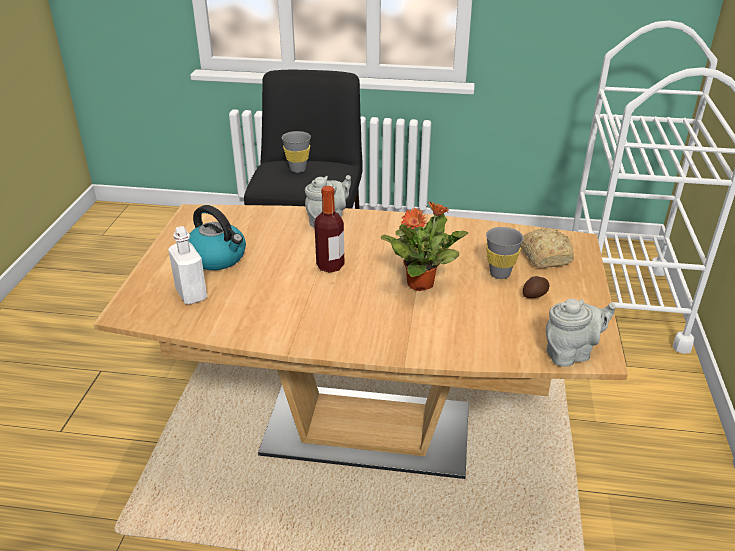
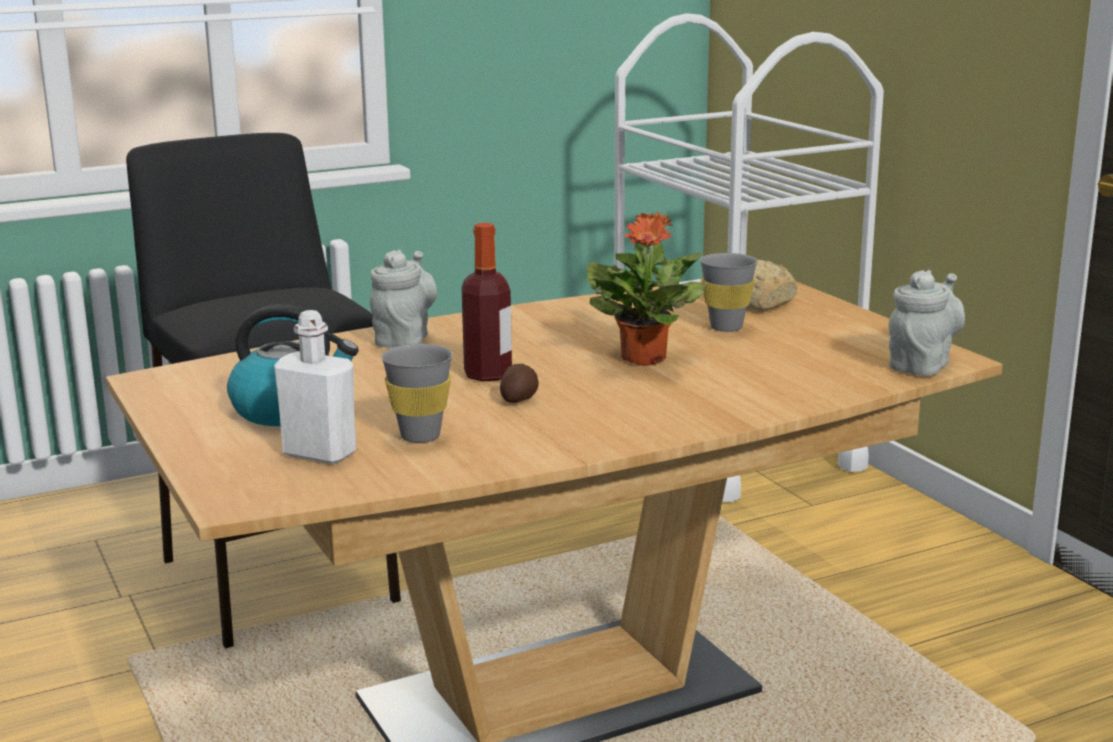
camera: 35 degrees left, 15 degrees down
grey cup [282,131,311,173] -> grey cup moved to [381,344,453,443]
potato [523,276,549,298] -> potato moved to [500,364,539,403]

